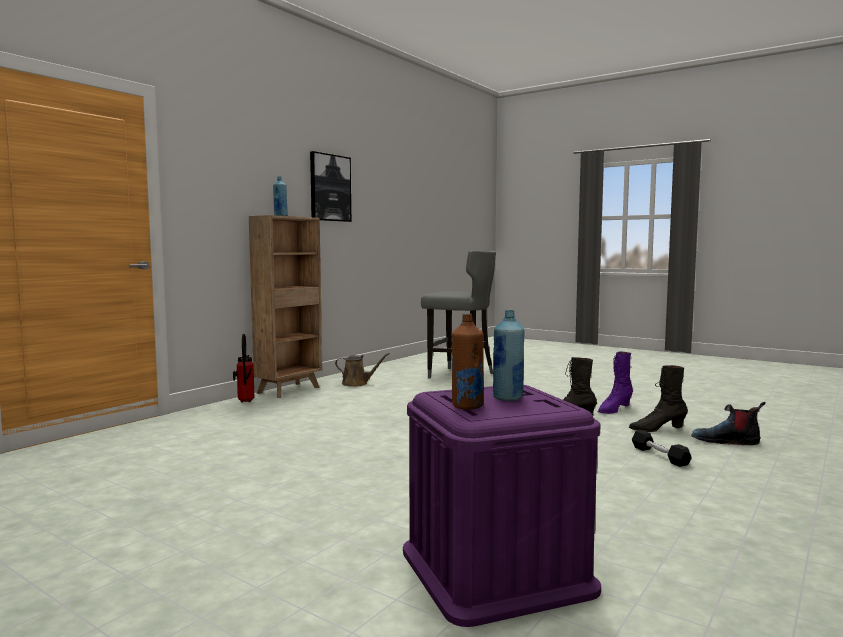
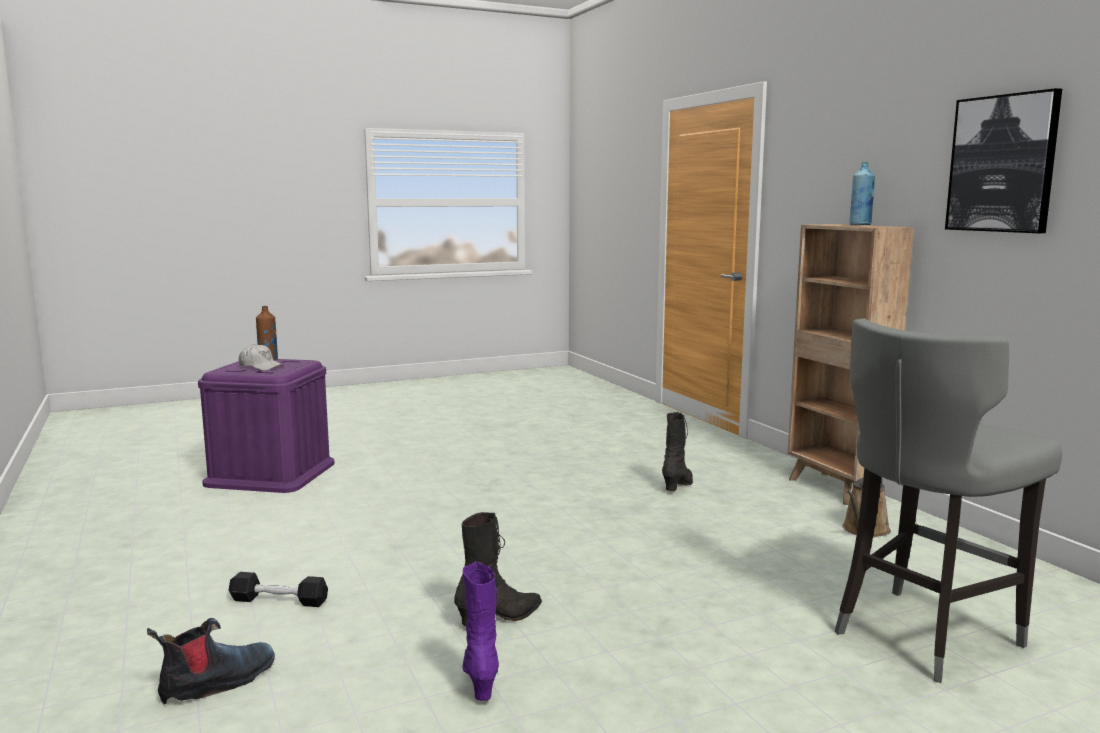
camera: 120 degrees right, 5 degrees up
fire extinguisher [233,334,255,403] -> none
blue bottle [493,310,524,401] -> white cap [239,344,284,371]
black boot [628,365,688,432] -> black boot moved to [662,412,693,491]

